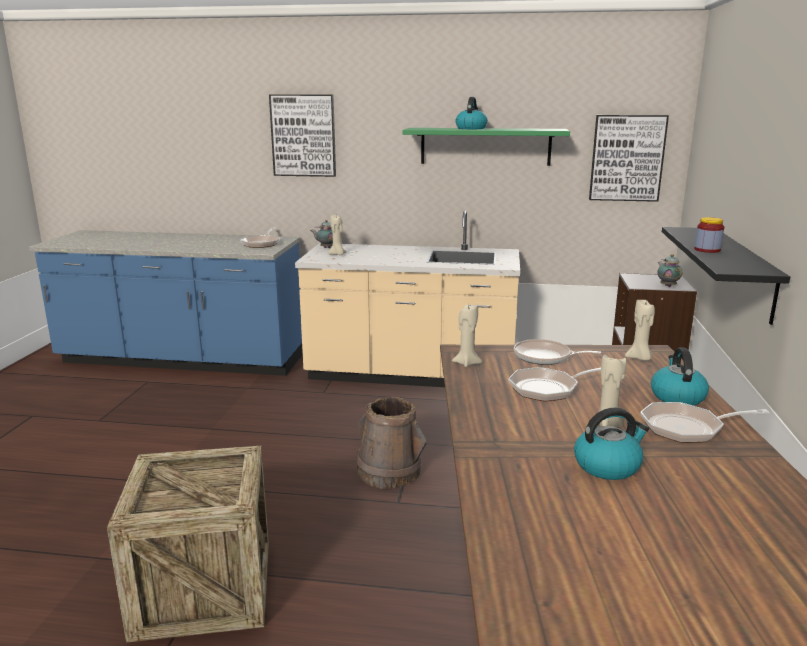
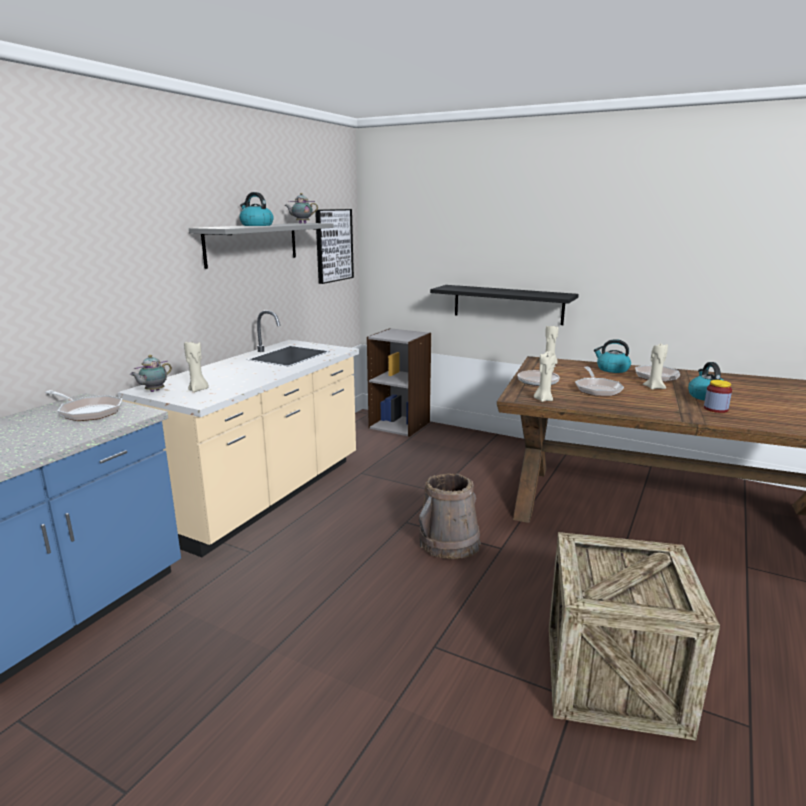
camera: 70 degrees left, 0 degrees up
picture [269,94,336,177] -> none
green shelf [402,128,570,166] -> grey shelf [189,223,334,269]
teapot [657,254,682,287] -> teapot moved to [285,193,318,224]
jar [694,217,724,253] -> jar moved to [704,380,732,413]

